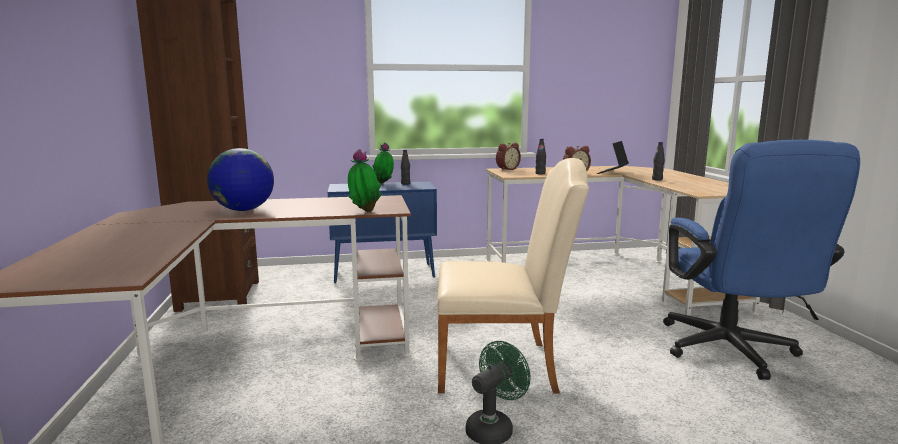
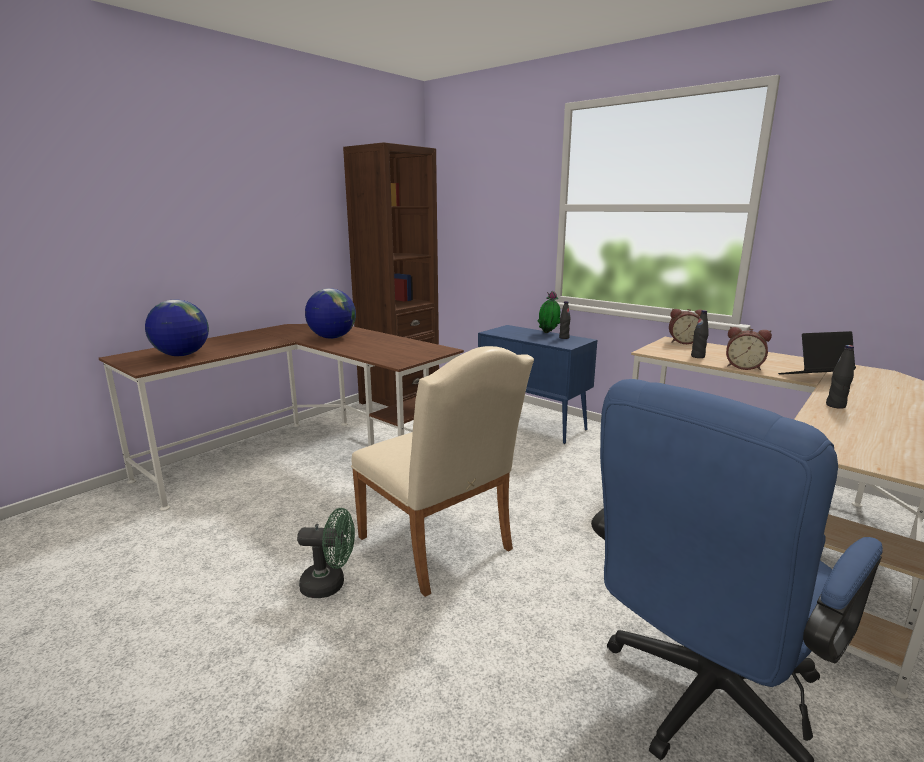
camera: 50 degrees right, 5 degrees up
potted plant [348,149,381,212] -> none
none -> globe [145,299,209,356]

